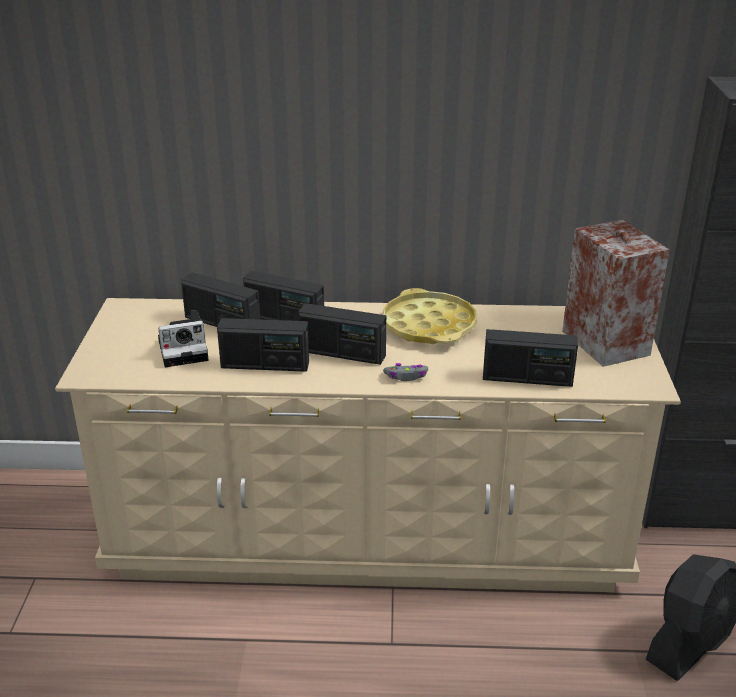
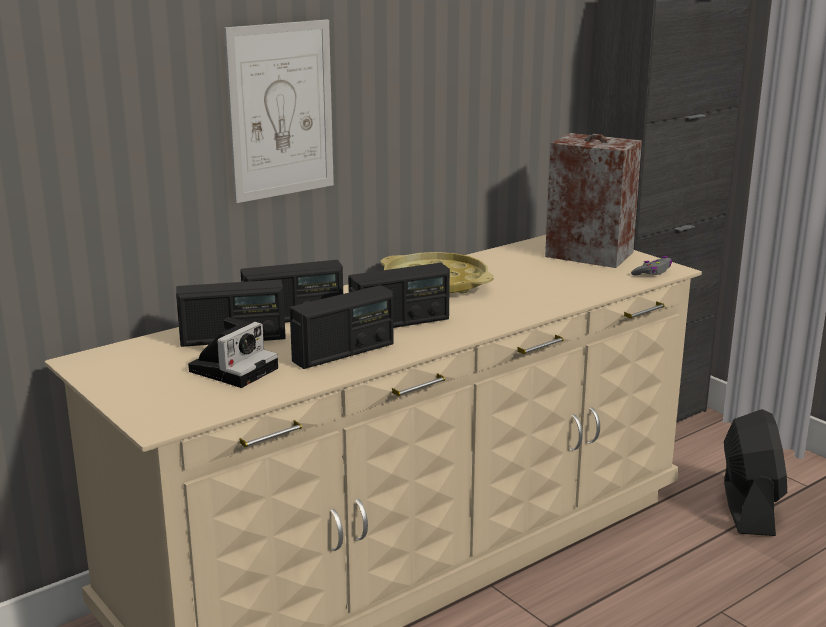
camera: 40 degrees left, 10 degrees down
grey game controller [383,363,428,381] -> grey game controller moved to [631,256,672,276]
radio [483,329,578,387] -> none
none -> picture [224,20,334,203]

